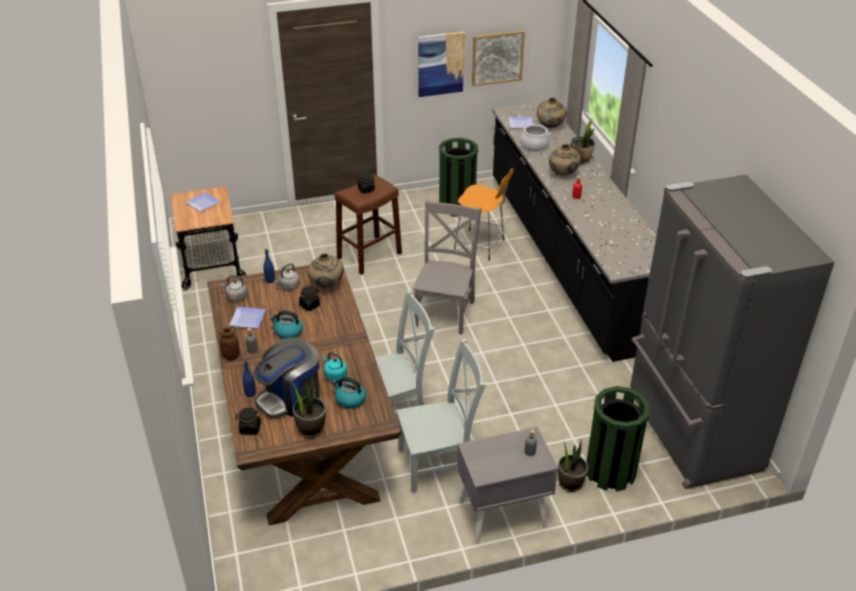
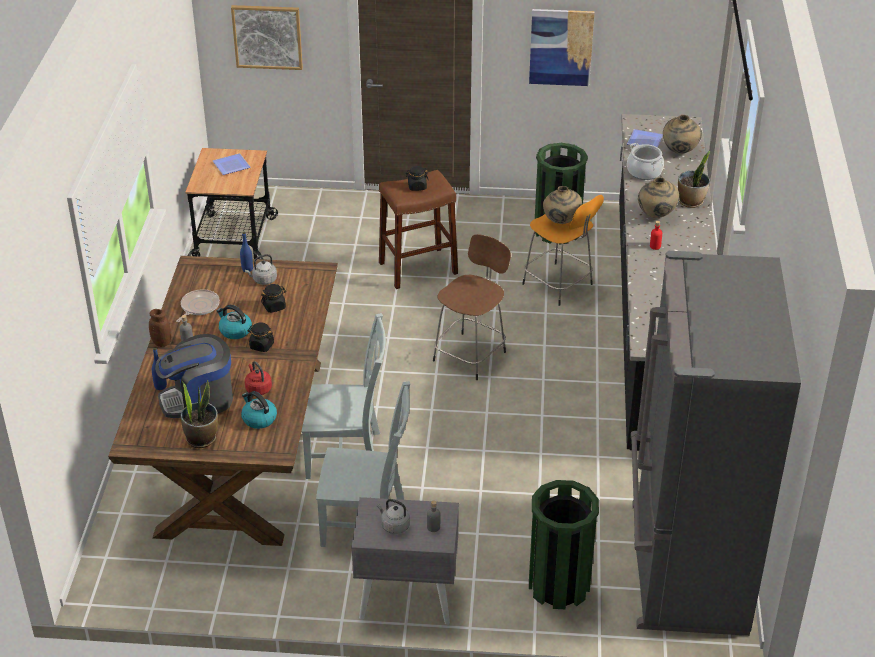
camera: 20 degrees right, 0 degrees up
grey kettle [220,275,248,301] -> grey kettle moved to [377,499,410,534]
plate [229,307,266,329] -> frying pan [176,289,220,322]
black jar [235,407,262,435] -> black jar moved to [248,322,274,352]
beige vase [307,253,344,289] -> beige vase moved to [543,186,582,224]
turquoise kettle [322,352,347,381] -> red kettle [245,361,272,395]
grey chair [413,200,482,334] -> brown stool [433,234,511,380]
picture [472,30,525,86] -> picture moved to [231,5,303,70]
potted plant [558,438,588,492] -> none

